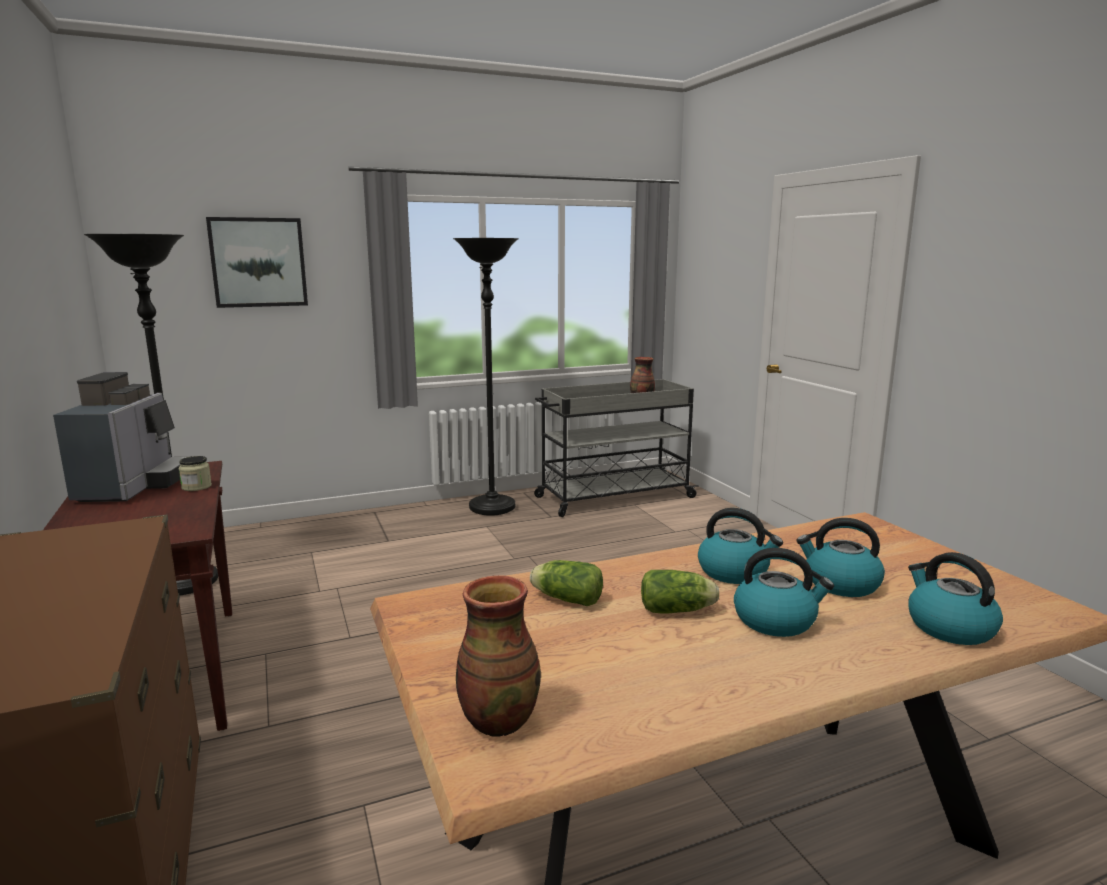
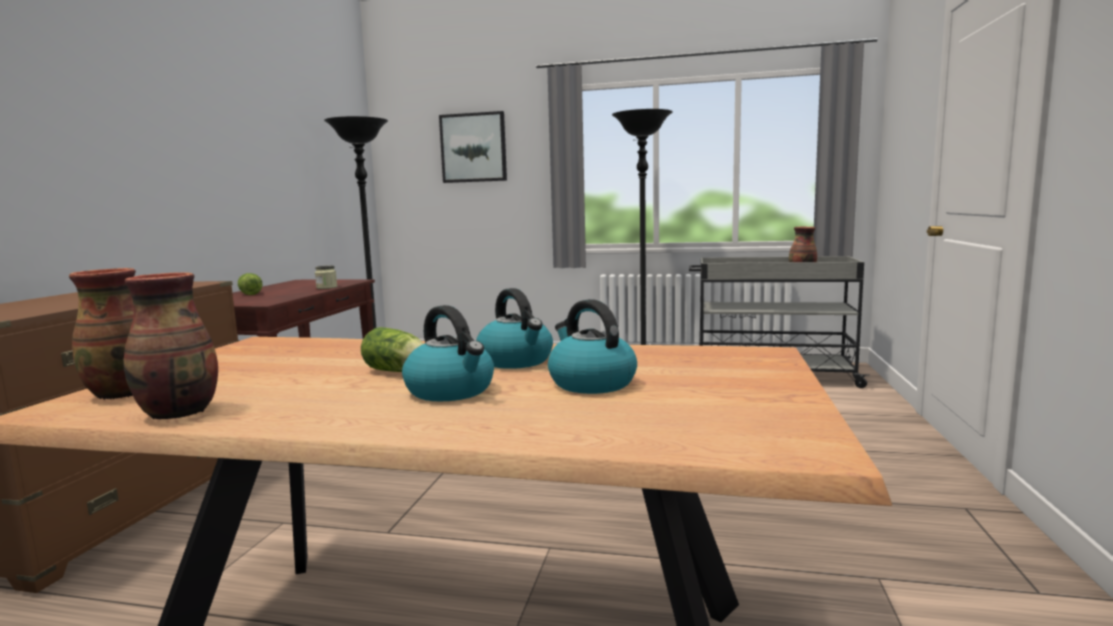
camera: 35 degrees right, 5 degrees down
coffee machine [53,372,186,502] -> none
lettuce [530,560,603,606] -> lettuce moved to [238,273,263,295]
kettle [908,552,1003,645] -> none
none -> vase [124,272,218,419]

